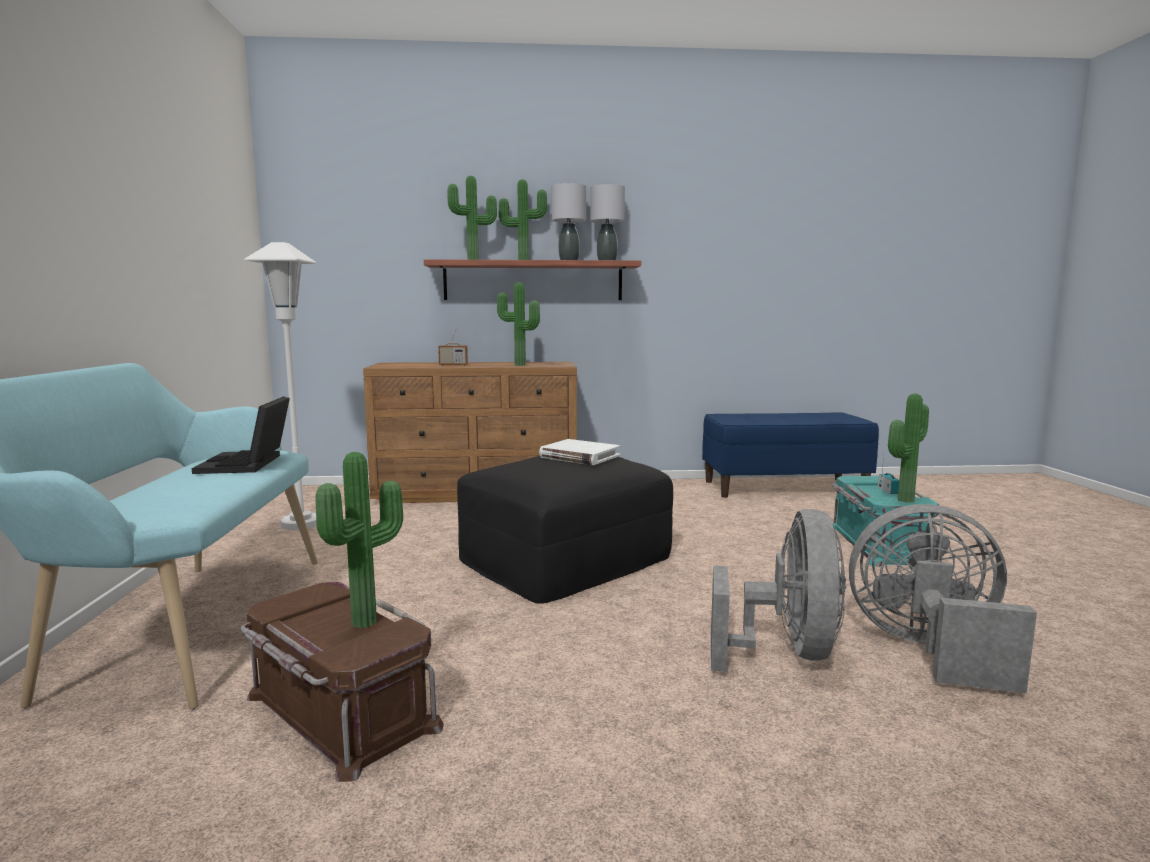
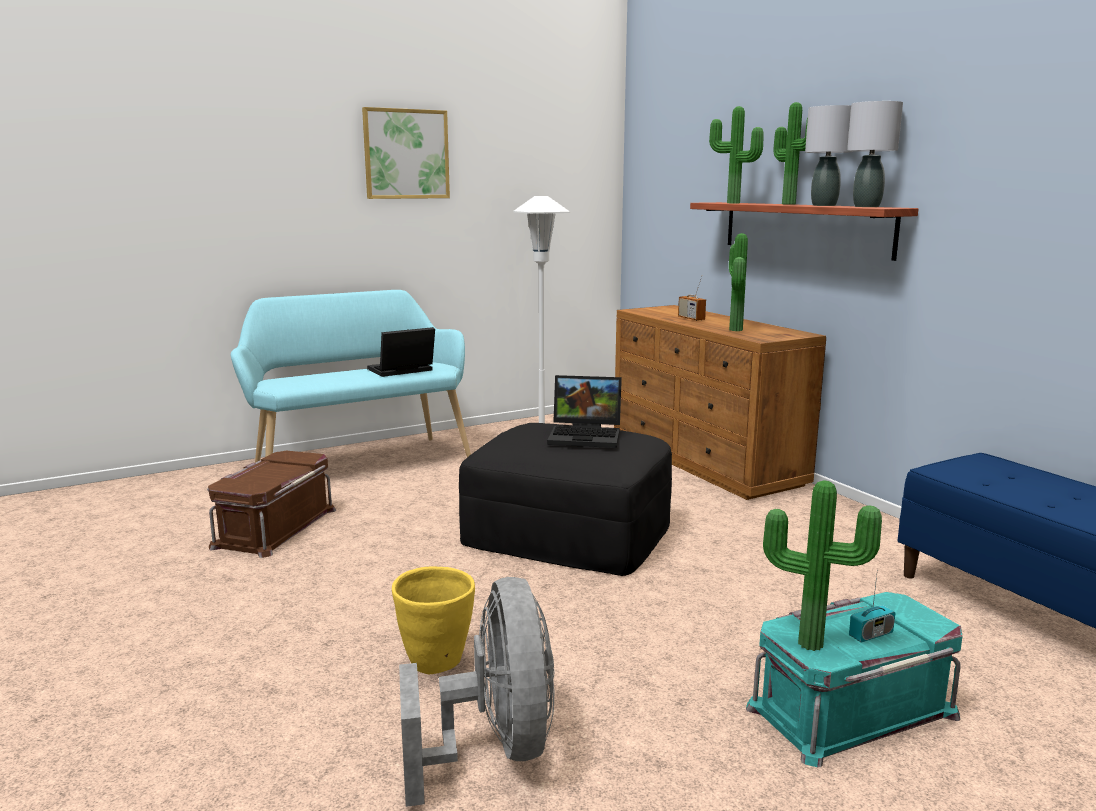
camera: 65 degrees right, 5 degrees up
potted plant [315,452,403,628] -> none
white book [539,439,621,465] -> laptop [547,375,622,448]
grey fan [711,509,846,672] -> yellow planter [392,567,475,675]
none -> picture [362,107,450,199]

